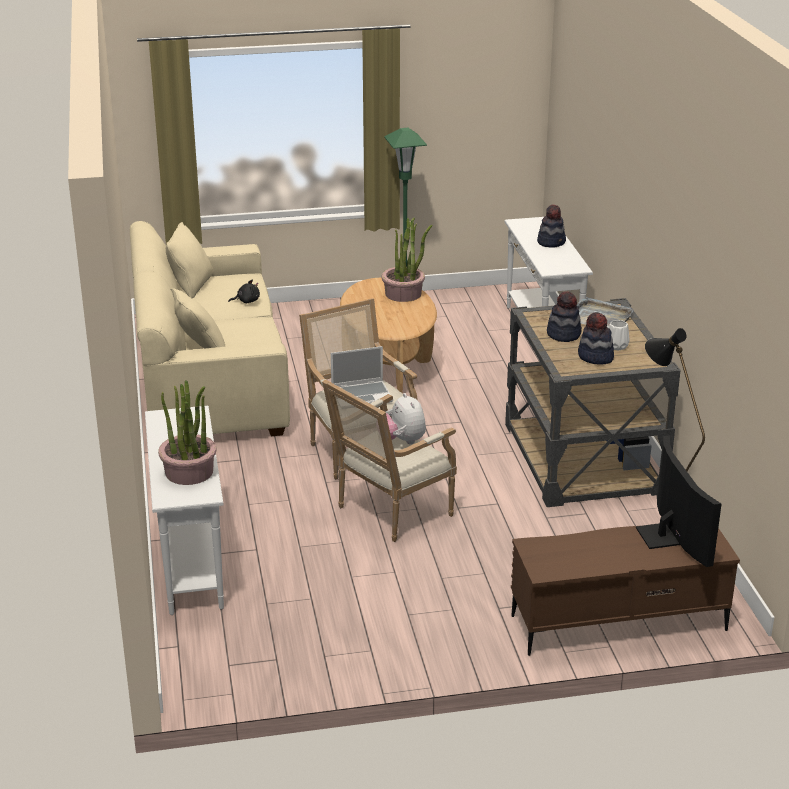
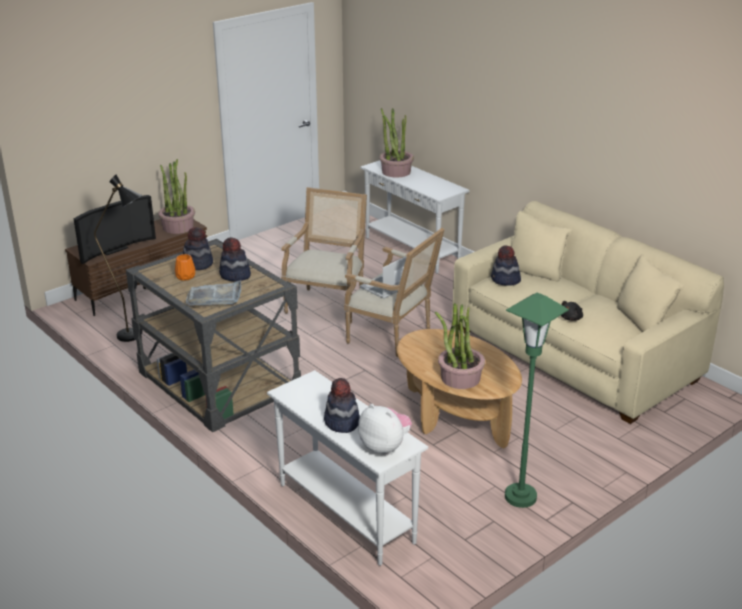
camera: 150 degrees right, 0 degrees up
plush toy [386,393,426,444] -> plush toy moved to [358,404,412,455]
white vase [609,320,630,350] -> orange vase [175,254,195,281]
television [636,435,722,567] -> television turned 90 degrees counterclockwise [74,195,156,264]
none -> potted plant [158,159,195,234]
none -> hat [491,245,521,286]

